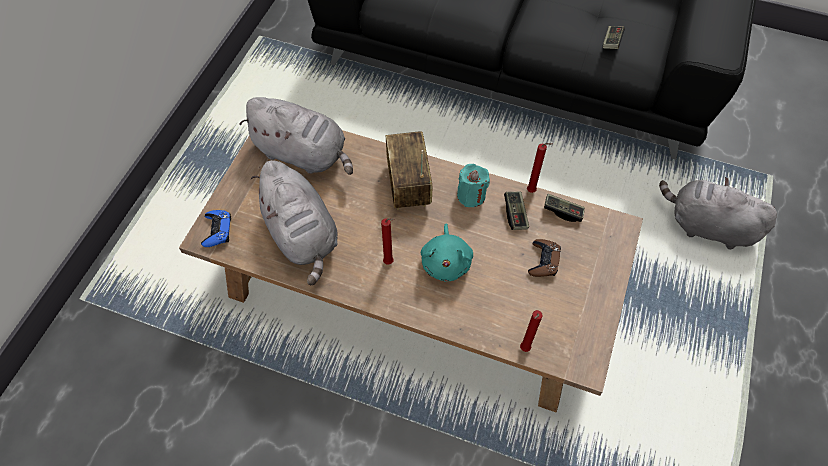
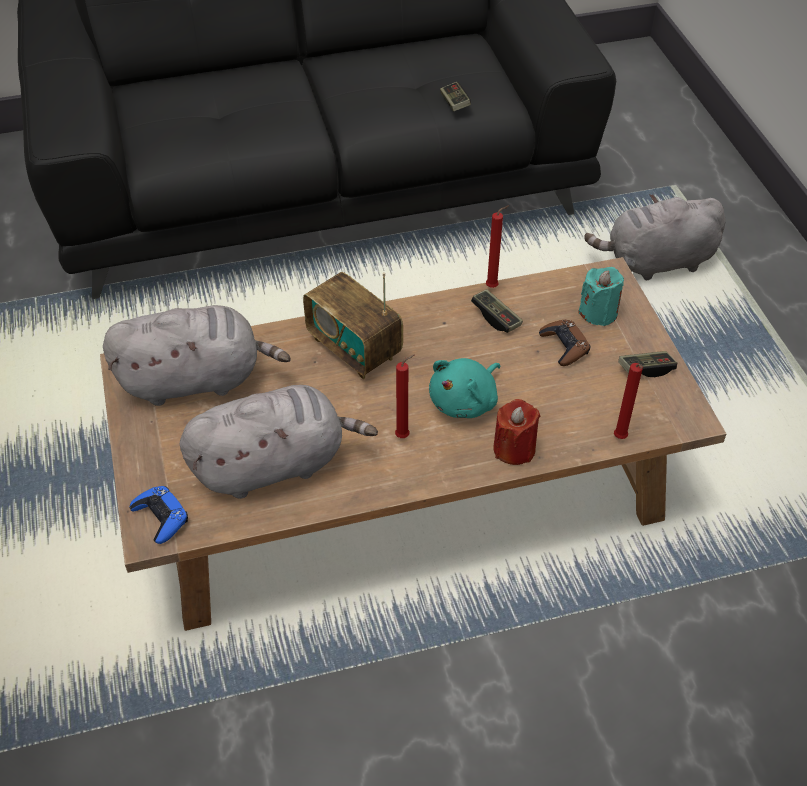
camera: 35 degrees left, 10 degrees down
grey plush toy [251,160,338,285] -> grey plush toy turned 45 degrees counterclockwise [180,385,378,499]
turquoise plush toy [421,224,473,281] -> turquoise plush toy turned 75 degrees clockwise [429,358,500,418]
turquoise candle [457,164,490,207] -> turquoise candle moved to [578,267,624,326]
game controller [544,194,585,222] -> game controller moved to [618,351,677,377]
none -> red candle [493,399,540,465]

